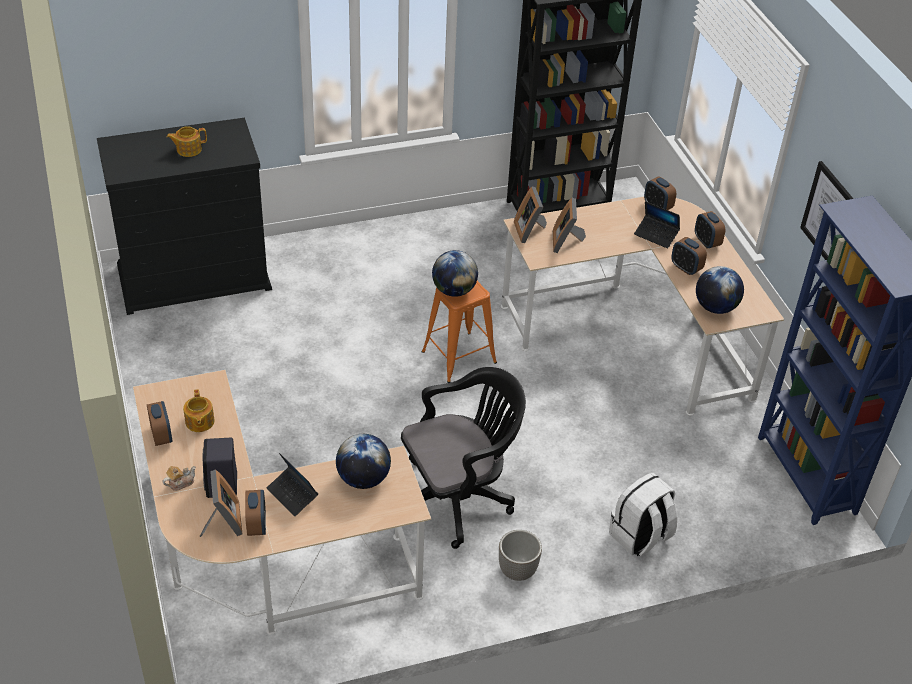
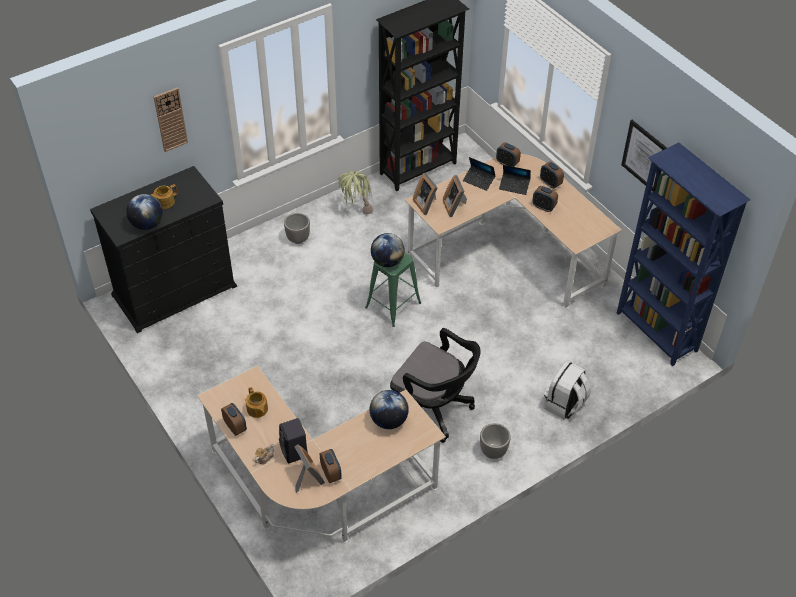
camera: 15 degrees left, 5 degrees up
laptop [267,453,318,516] -> laptop moved to [463,157,496,191]
black office chair [401,367,526,549] -> black office chair turned 75 degrees clockwise [390,328,481,443]
orange stool [422,281,497,383] -> green stool [365,253,421,327]
globe [696,266,744,314] -> globe moved to [126,194,163,230]
none -> wall clock [154,87,188,152]
none -> planter [284,213,310,244]
none -> potted plant [338,170,373,215]

